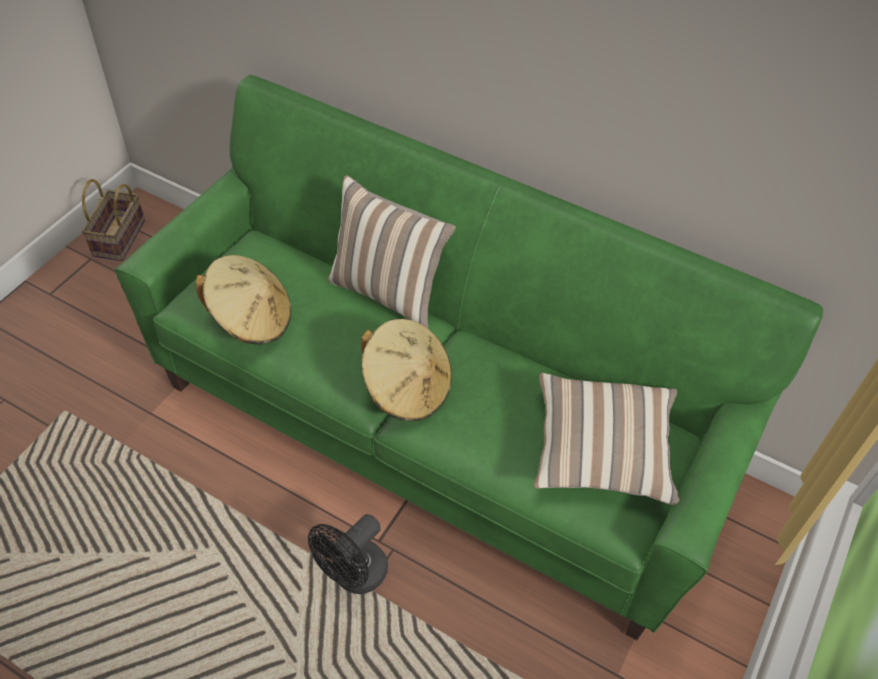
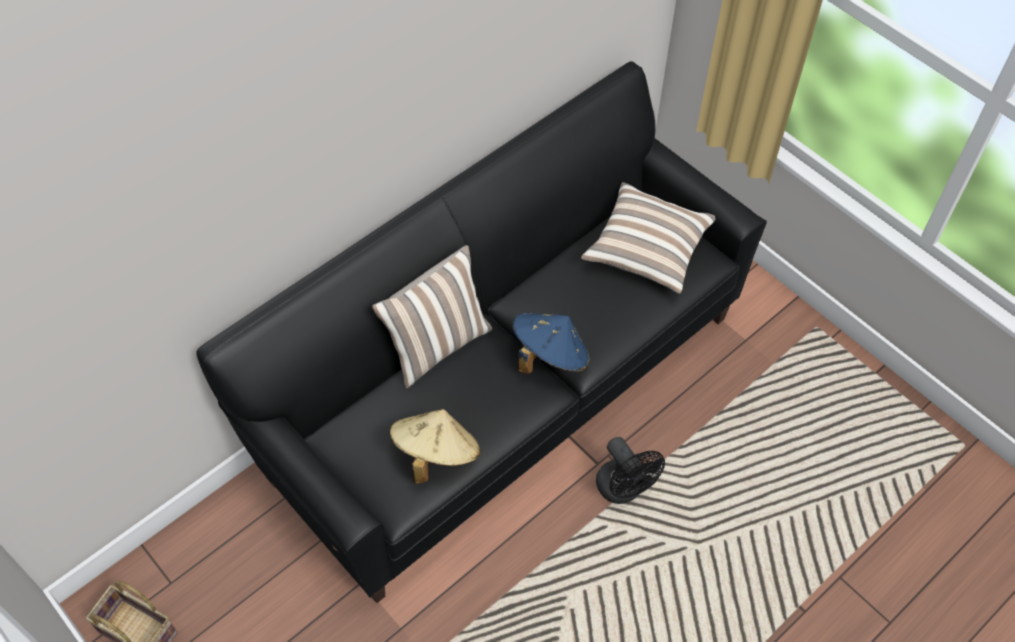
camera: 70 degrees left, 5 degrees up
green sofa [114,75,823,640] -> black sofa [196,61,767,603]
beige hat [361,319,452,421] -> blue hat [512,313,590,374]

